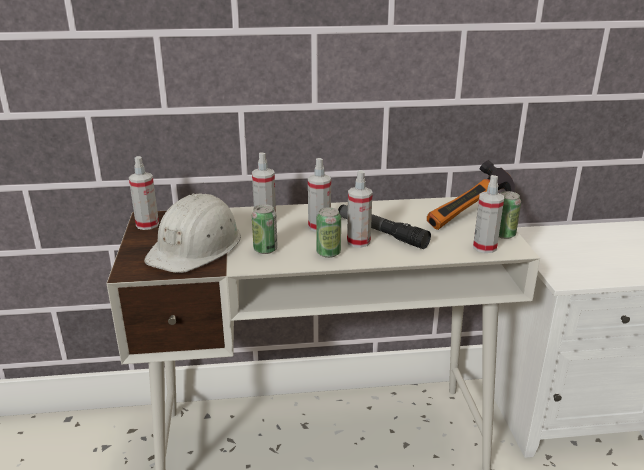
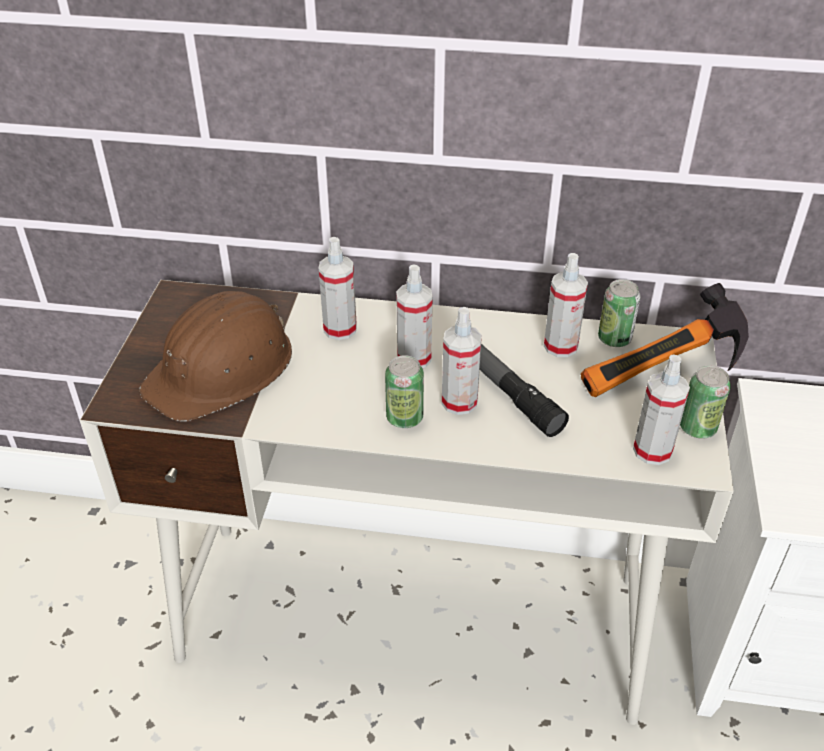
camera: 15 degrees right, 15 degrees up
spray bottle [129,156,159,230] -> spray bottle moved to [544,253,588,357]
white hard hat [144,194,241,273] -> brown hard hat [139,291,292,422]
can [252,204,278,254] -> can moved to [598,279,641,347]

